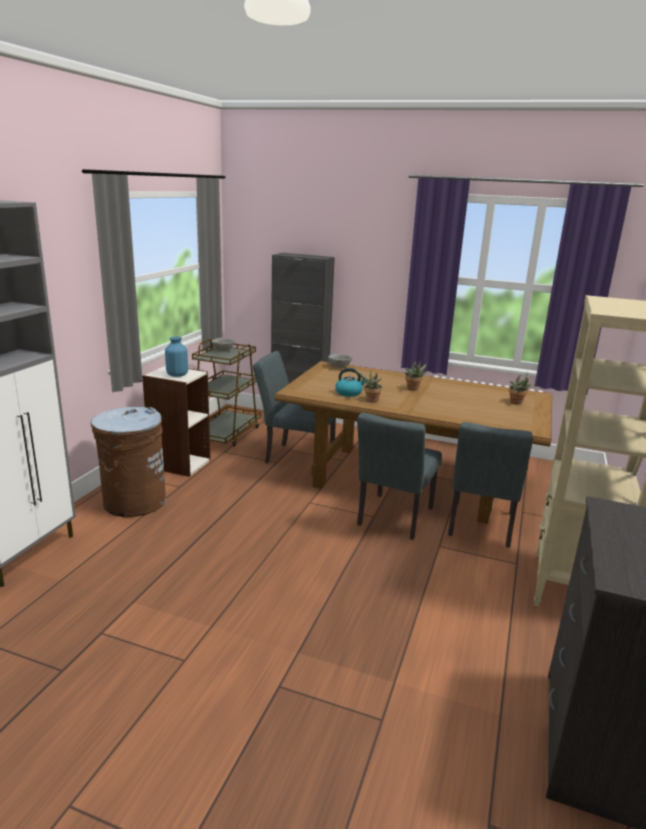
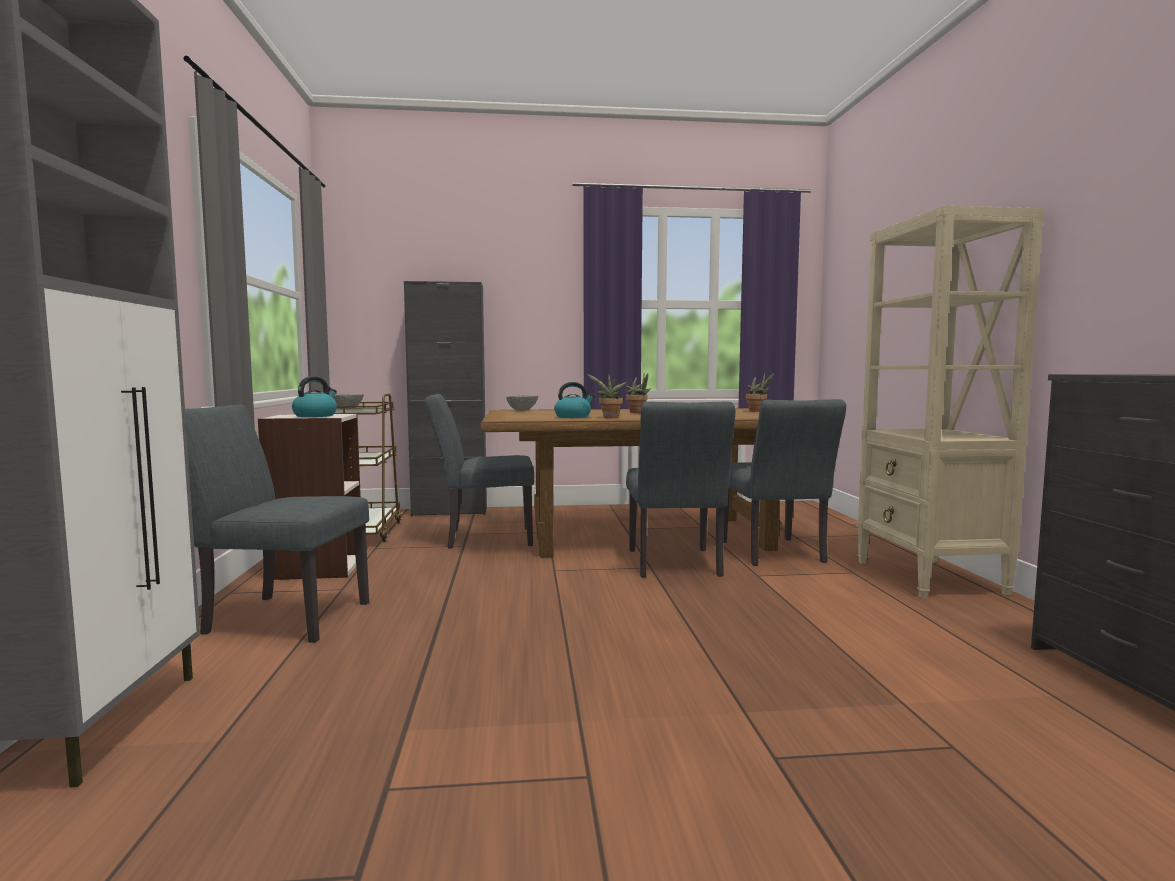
camera: 25 degrees left, 15 degrees down
brown trash can [91,407,166,517] -> grey chair [185,404,369,643]
blue vase [165,337,188,377] -> kettle [292,376,337,417]

